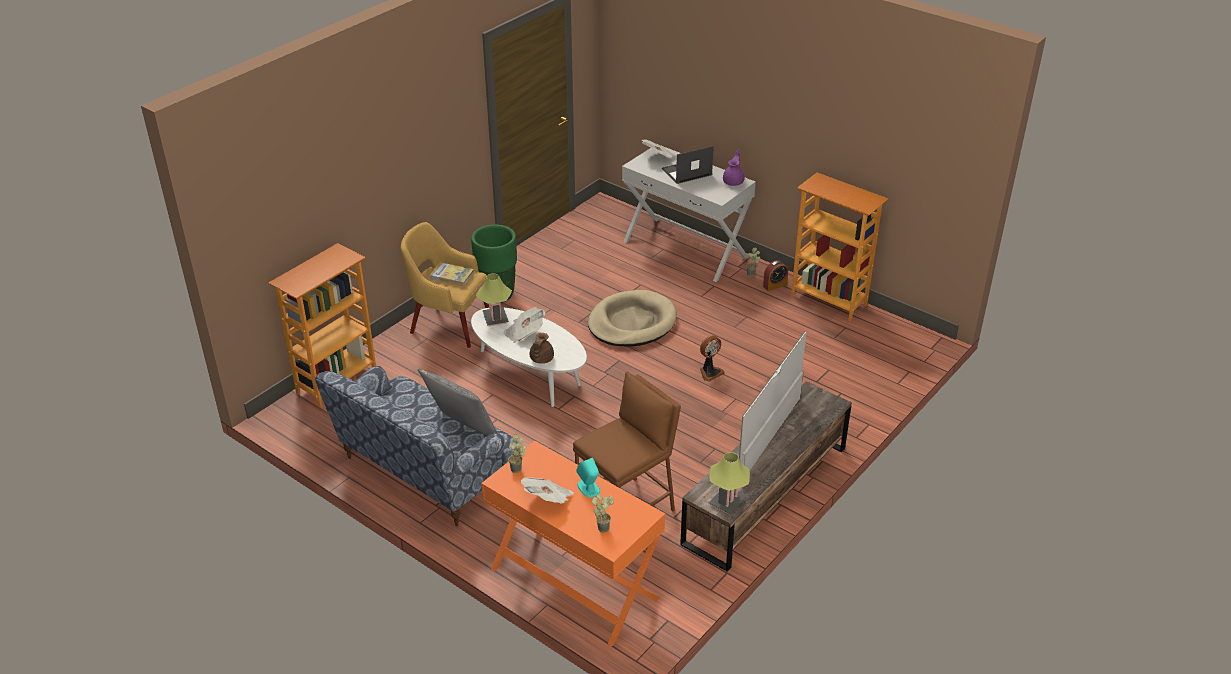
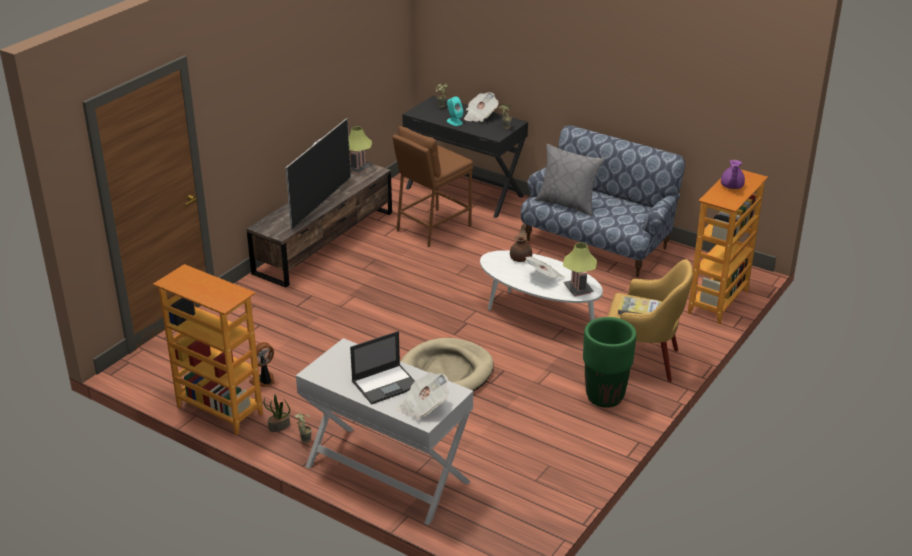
camera: 175 degrees right, 5 degrees down
orange desk [481,441,665,647] -> black desk [402,96,528,218]
fan [700,335,725,382] -> fan moved to [249,342,275,387]
purple teapot [723,149,744,186] -> purple teapot moved to [721,160,745,189]
alarm clock [763,260,788,291] -> potted plant [264,394,290,432]

